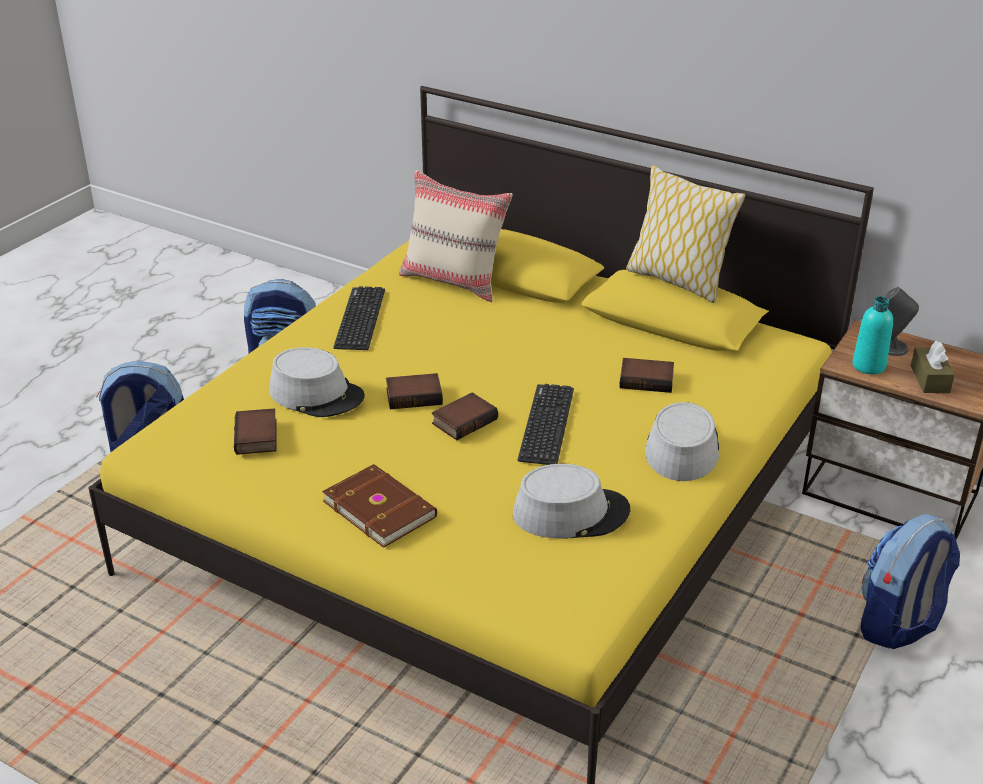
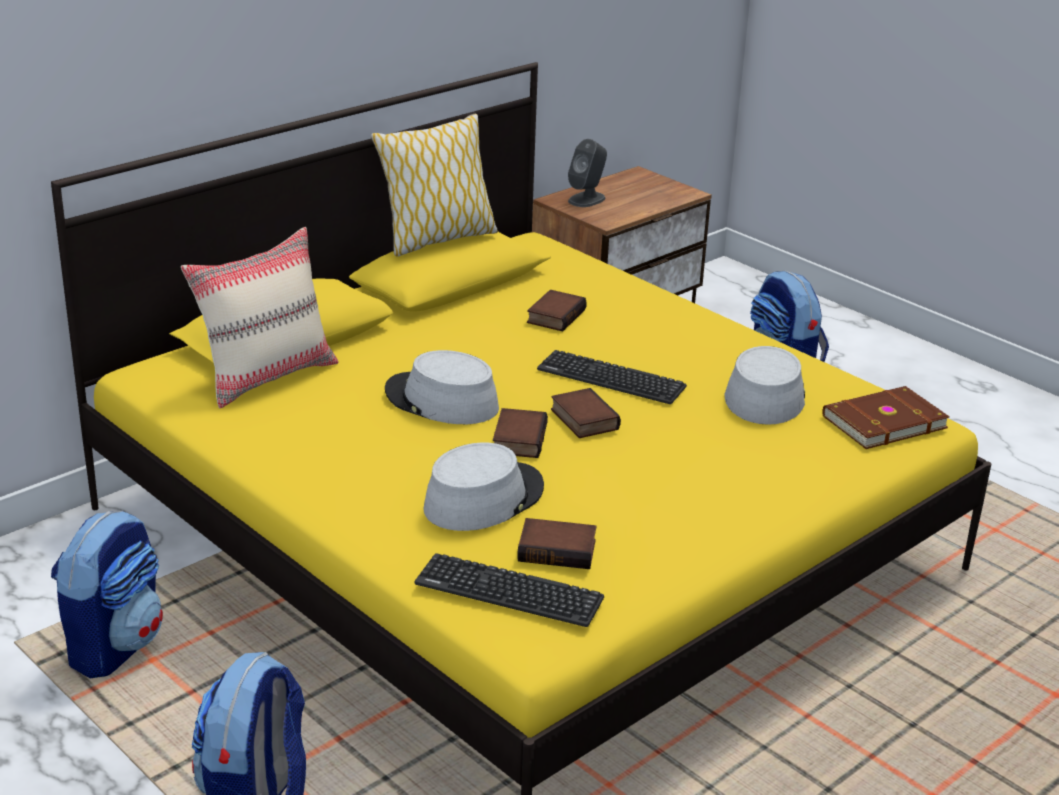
camera: 75 degrees left, 5 degrees down
brown book [322,464,437,548] -> brown book moved to [822,386,950,449]
keyboard [333,286,385,350] -> keyboard moved to [414,553,604,627]
grey hat [645,402,719,481] -> grey hat moved to [385,350,499,424]
turquoise bottle [852,296,893,374] -> none
brown tissue box [911,341,955,393] -> none

